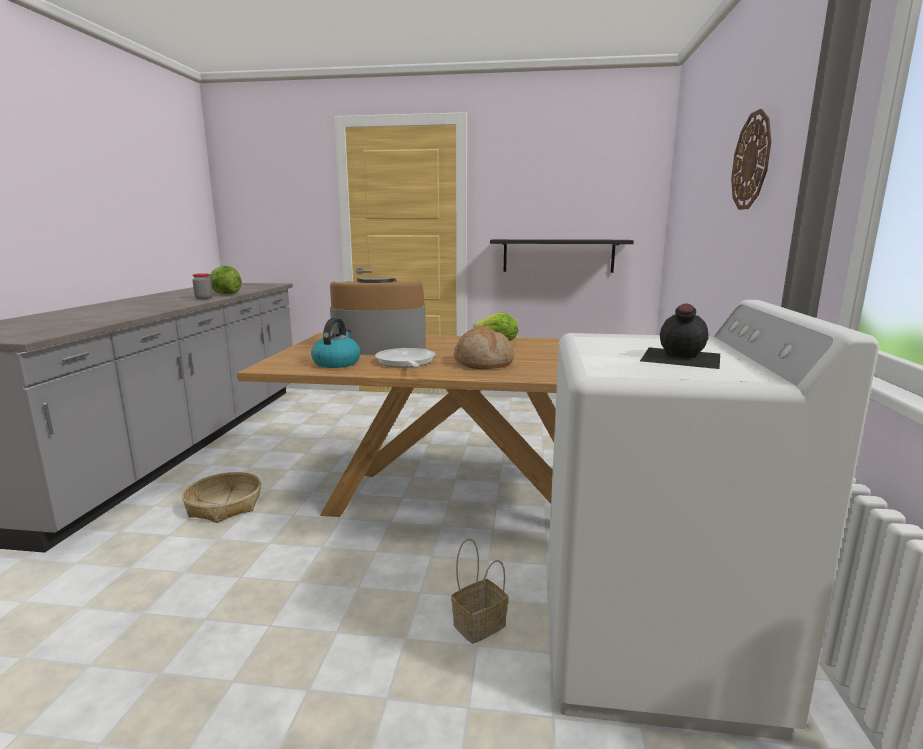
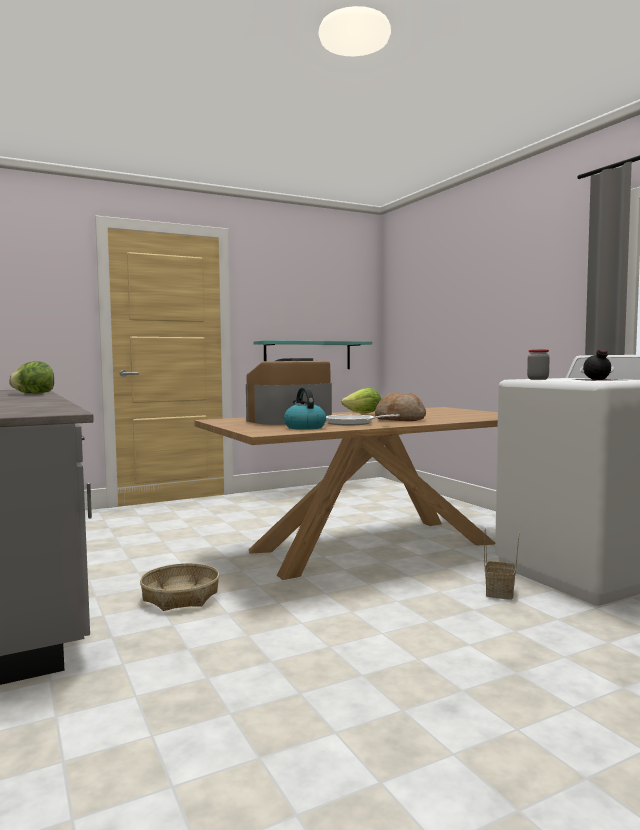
camera: 35 degrees left, 10 degrees down
jar [192,273,213,299] -> jar moved to [527,349,550,380]
black shelf [490,239,634,273] -> turquoise shelf [253,340,372,369]
wall clock [731,109,771,210] -> none

